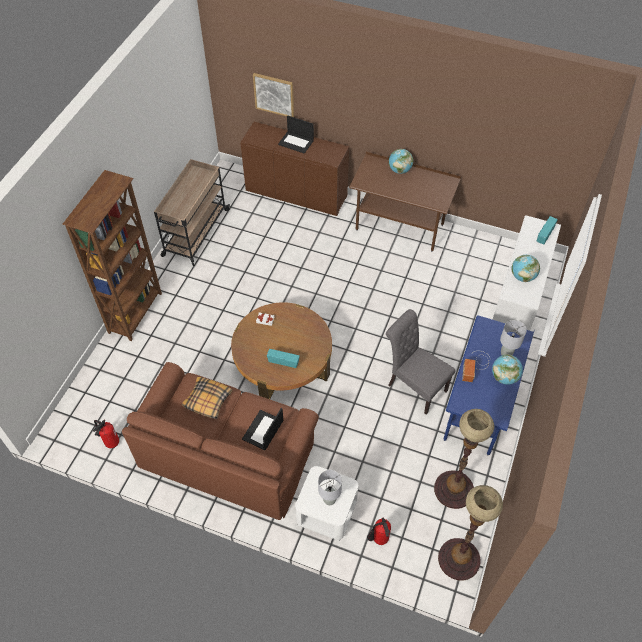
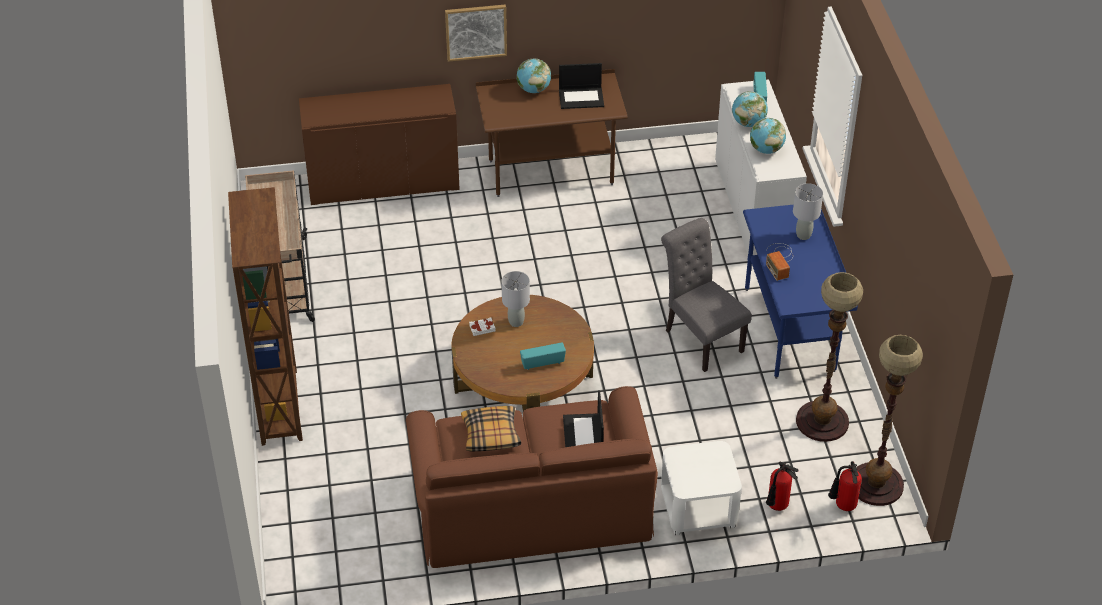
camera: 30 degrees left, 10 degrees down
fire extinguisher [93,420,119,448] -> fire extinguisher moved to [828,461,862,511]
picture [253,73,294,117] -> picture moved to [445,5,507,62]
laptop [278,115,314,154] -> laptop moved to [559,63,604,109]
grey table lamp [318,470,342,505] -> grey table lamp moved to [501,271,530,327]
grey chair [386,309,455,415] -> grey chair turned 45 degrees clockwise [661,218,752,372]
globe [492,354,523,385] -> globe moved to [732,91,768,127]

